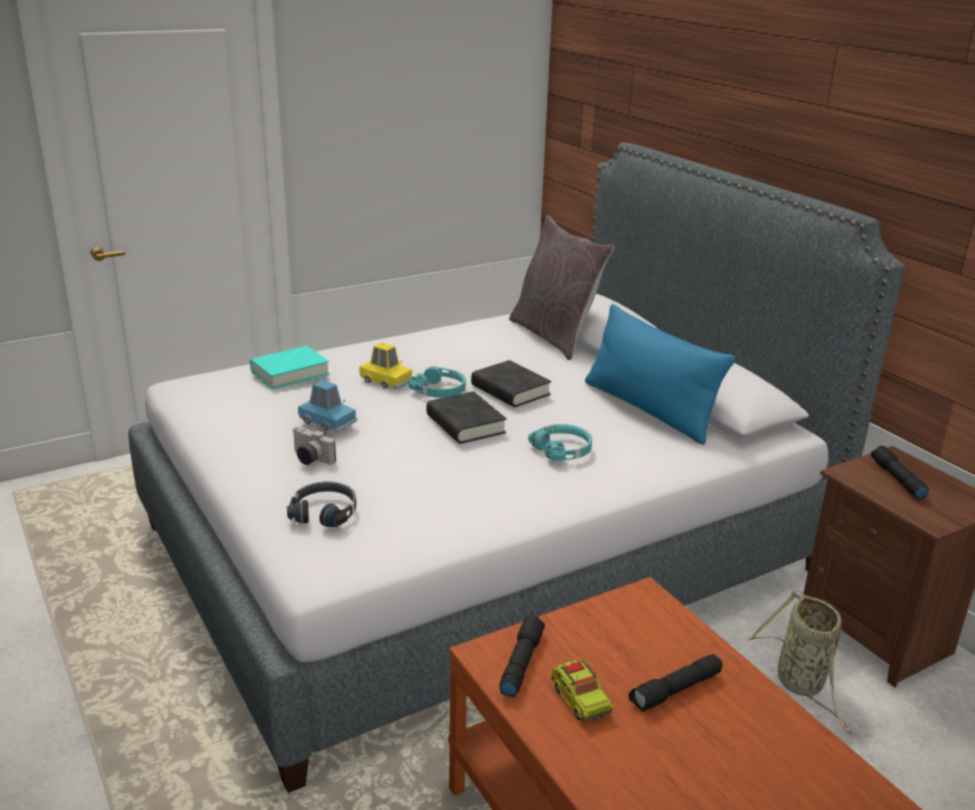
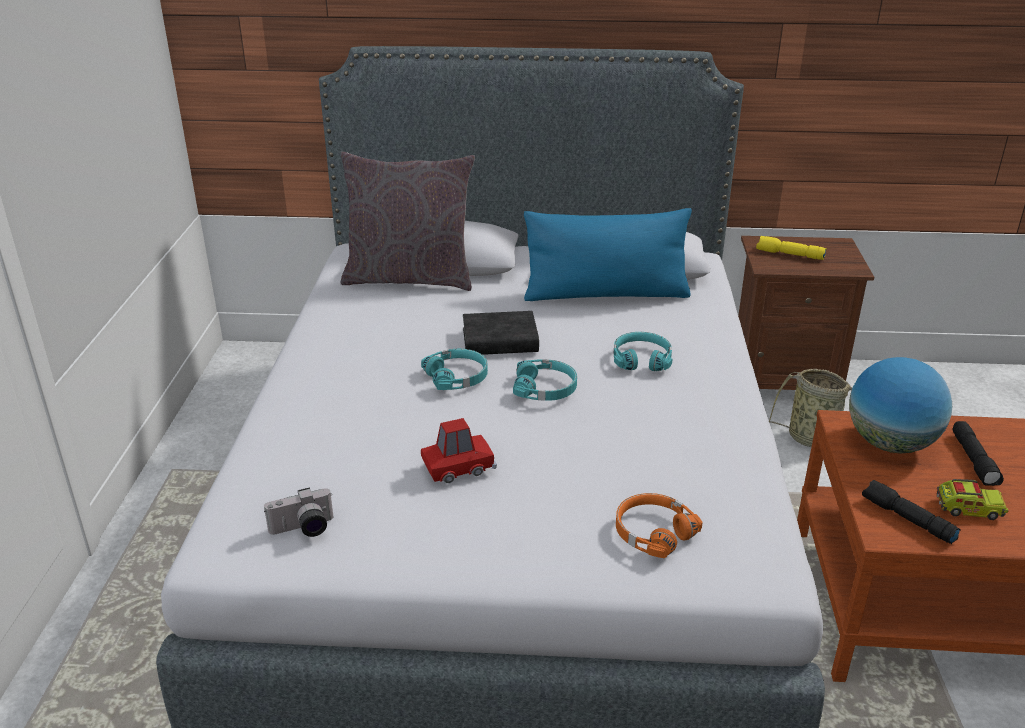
camera: 55 degrees left, 5 degrees up
turquoise book [250,346,330,389] -> none
black headphones [287,481,356,527] -> orange headphones [616,493,702,558]
camera [292,426,336,465] -> camera moved to [264,487,333,537]
blue toy car [298,380,357,433] -> red toy car [421,418,497,483]
yellow toy car [359,342,413,390] -> none
black book [426,391,506,444] -> turquoise headphones [513,359,577,401]
black flashlight [871,446,929,499] -> yellow flashlight [756,236,827,260]
none -> globe [849,357,952,453]

